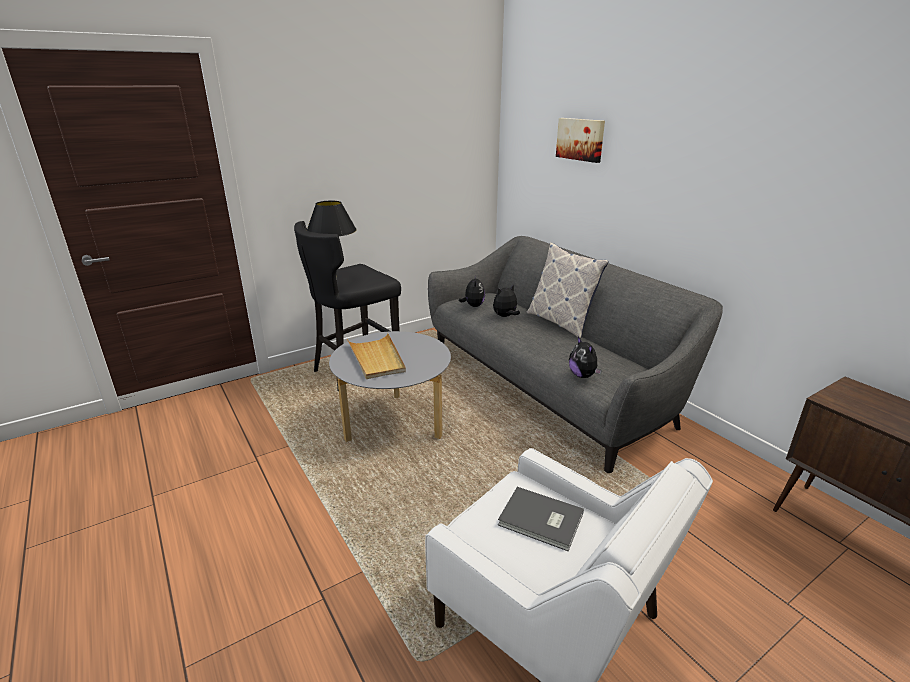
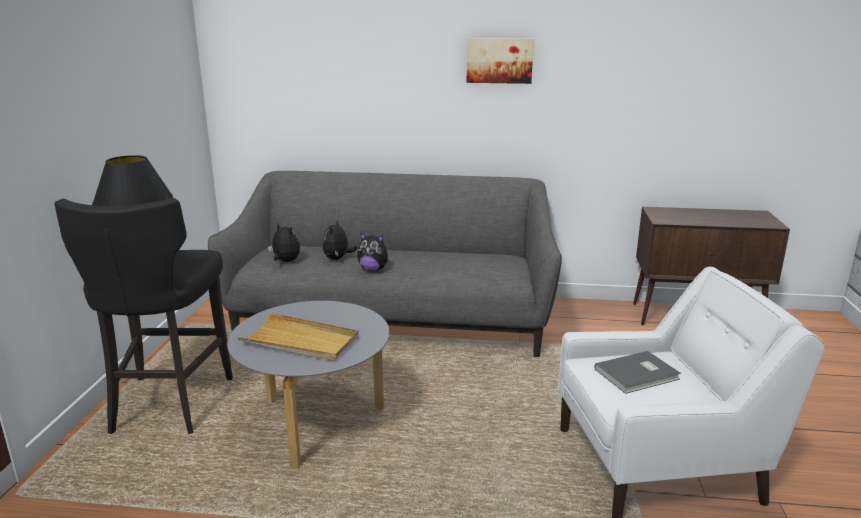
camera: 50 degrees left, 5 degrees down
pillow [527,242,609,339] -> none
picture [556,118,605,163] -> picture moved to [467,38,534,84]
plush toy [569,337,602,378] -> plush toy moved to [357,232,393,272]

